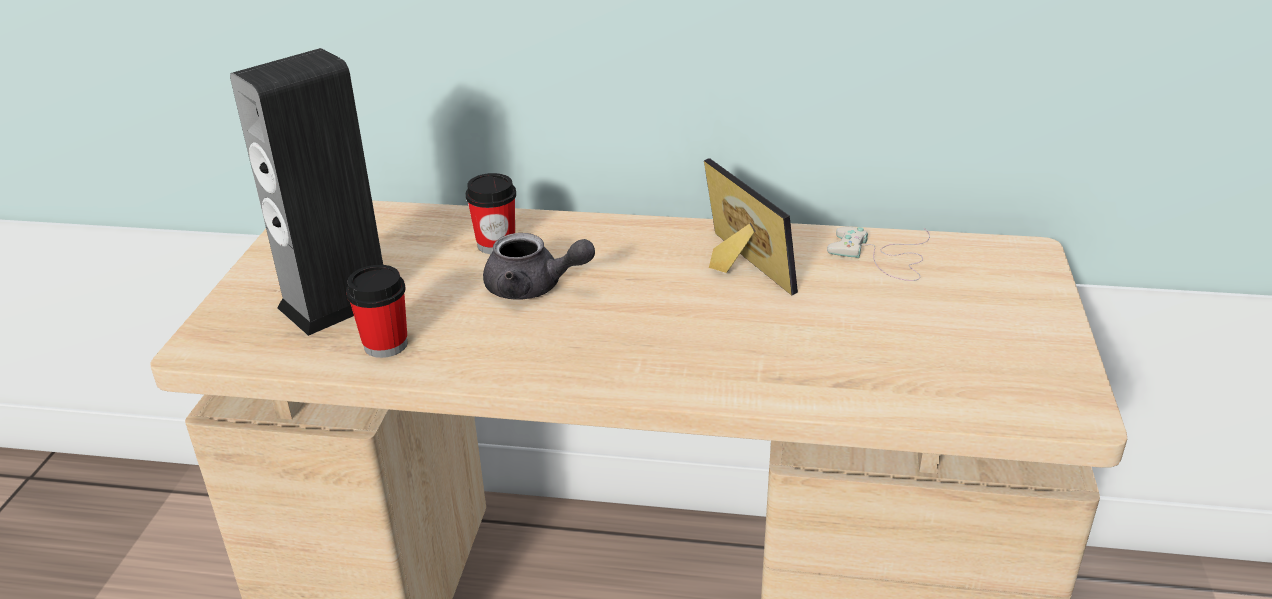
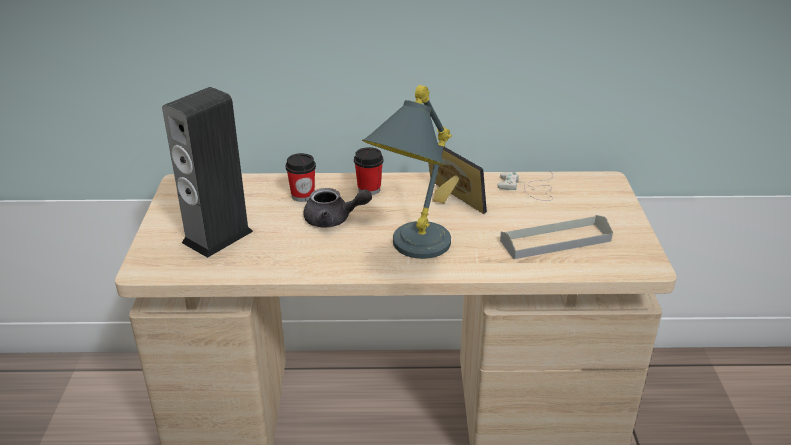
camera: 10 degrees left, 0 degrees up
cup [346,265,408,358] -> cup moved to [354,147,383,195]
none -> grey table lamp [362,85,452,259]
none -> grey tray [500,215,613,259]

